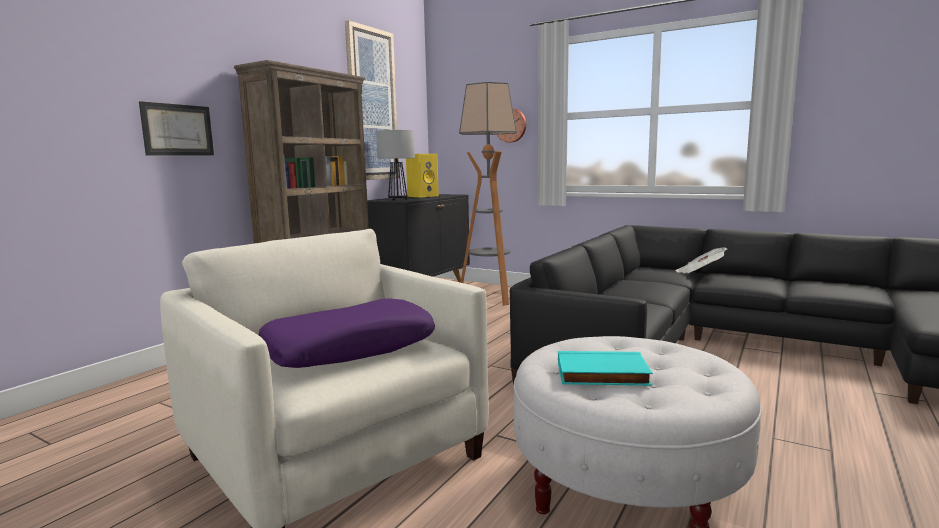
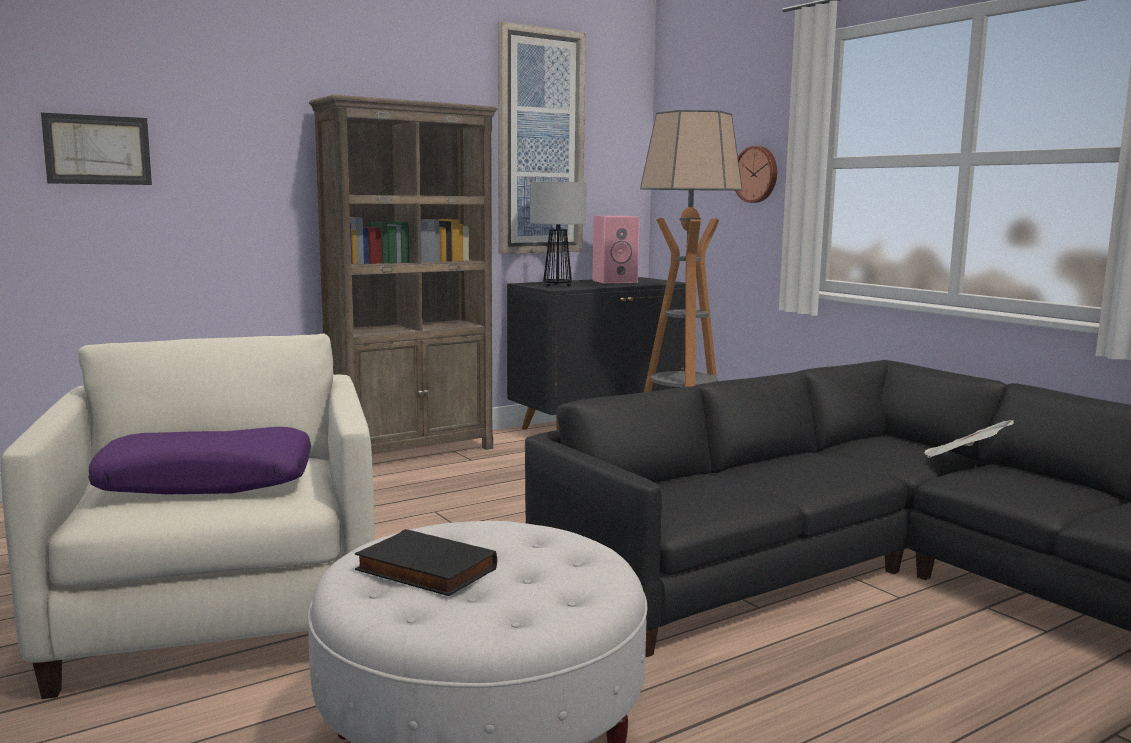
camera: 25 degrees right, 0 degrees up
picture [139,101,214,155] -> picture moved to [41,113,152,185]
yellow speaker [406,154,439,197] -> pink speaker [592,216,640,283]
turquoise book [558,351,653,386] -> black book [355,529,497,596]

